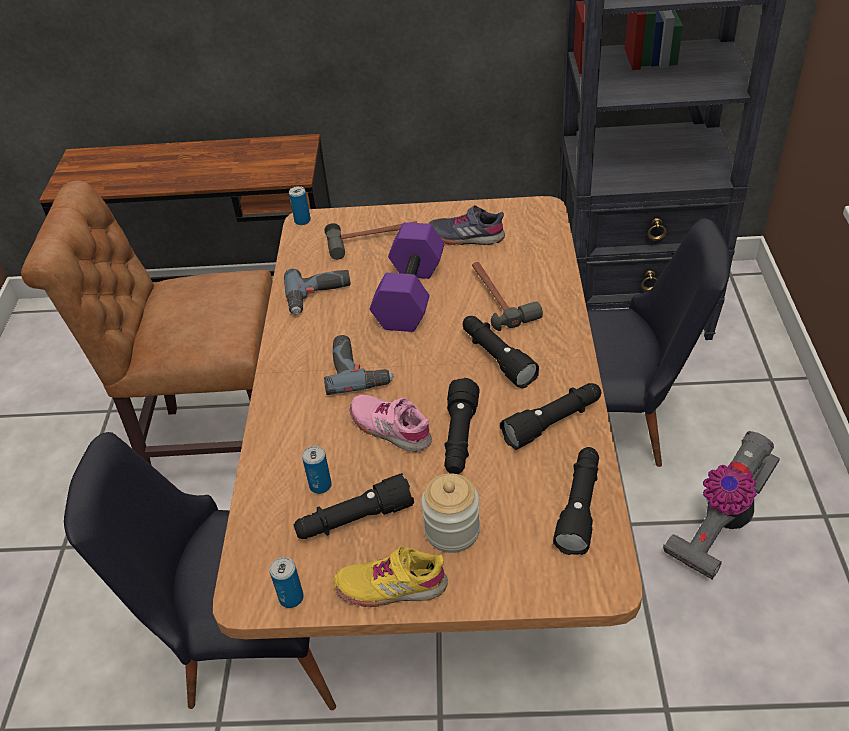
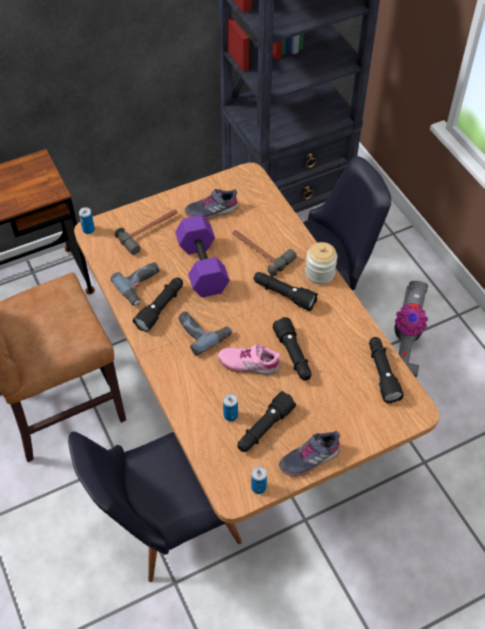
camera: 30 degrees left, 10 degrees up
yellow shoe [334,547,448,607] -> grey shoe [279,431,341,477]
jar [421,473,480,553] -> jar moved to [305,242,337,284]
black flashlight [500,383,601,450] -> black flashlight moved to [133,277,183,332]

